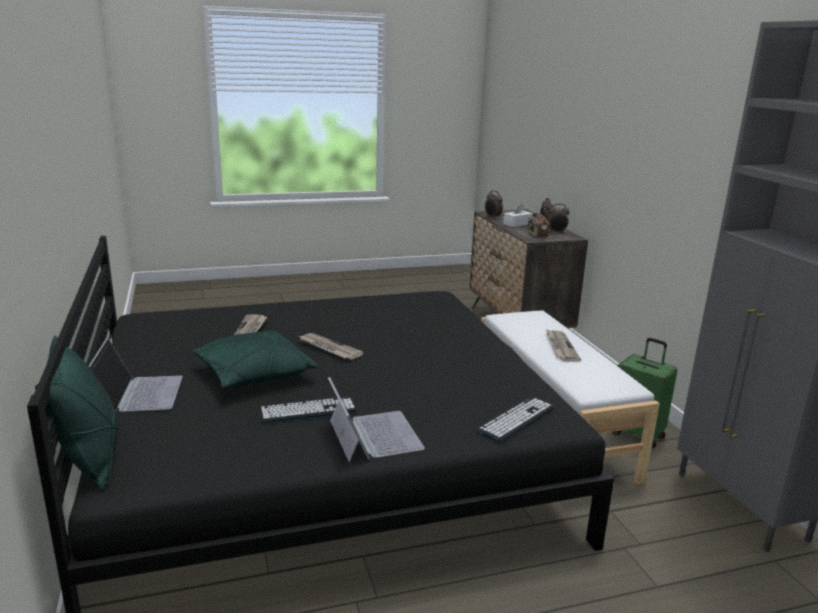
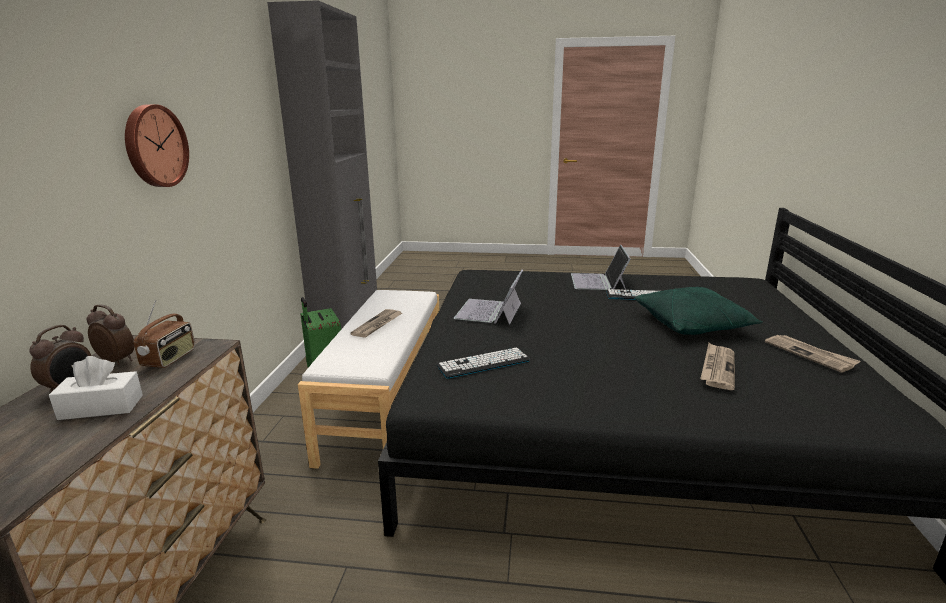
camera: 155 degrees left, 0 degrees up
green pillow [35,335,119,491] -> none
laptop [89,338,183,412] -> laptop moved to [454,270,523,325]
newspaper [299,333,364,360] -> newspaper moved to [765,335,861,373]
keyboard [476,397,554,442] -> keyboard moved to [437,347,530,379]
alarm clock [485,190,503,218] -> none
none -> wall clock [125,104,189,187]

